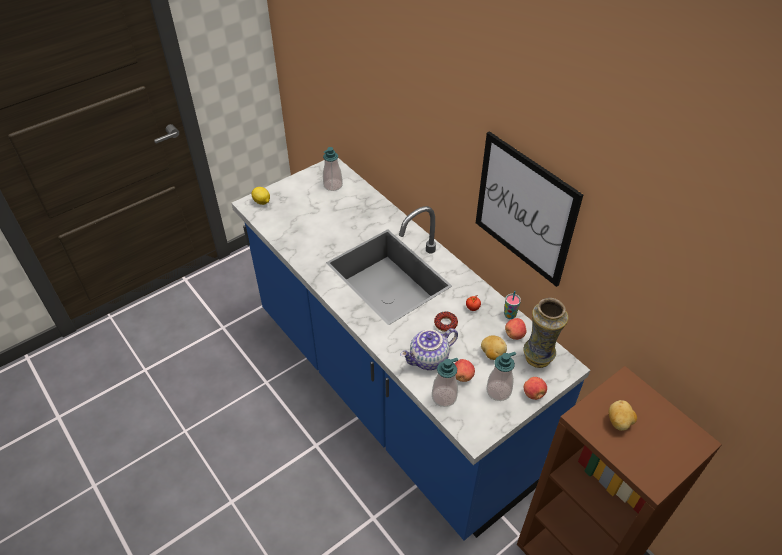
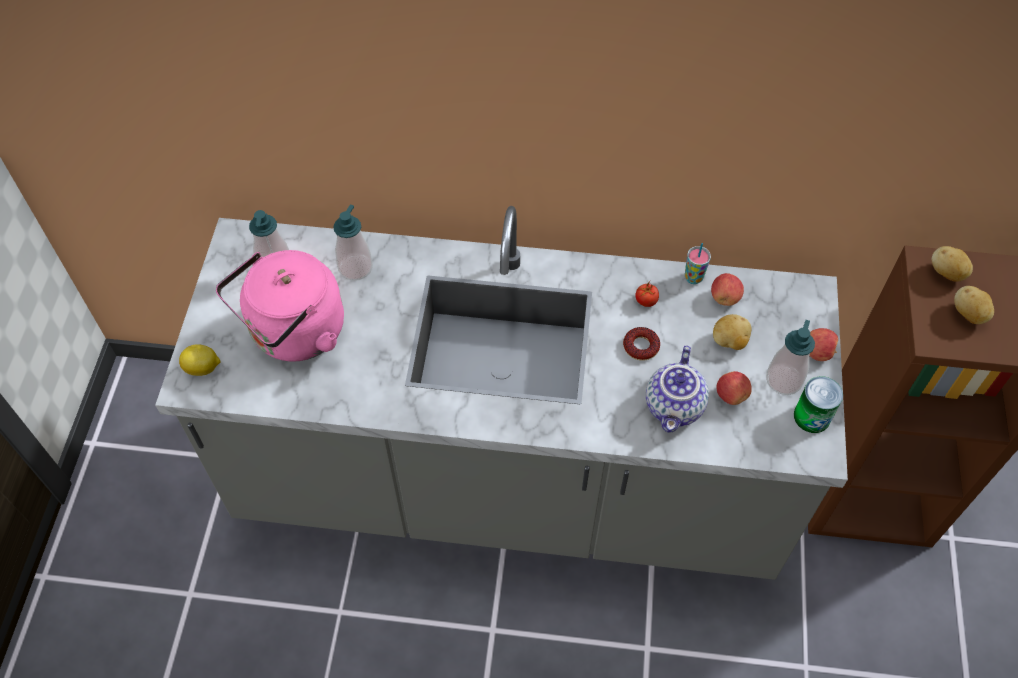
camera: 45 degrees left, 10 degrees up
blue counter [232,158,590,541] -> grey counter [155,206,848,580]
soap dispenser [432,358,458,407] -> soap dispenser moved to [333,205,373,280]
picture [476,131,583,287] -> none
vase [524,298,568,368] -> none
none -> pink kettle [216,250,344,362]
none -> can [794,376,843,433]
none -> potato [931,246,973,282]

